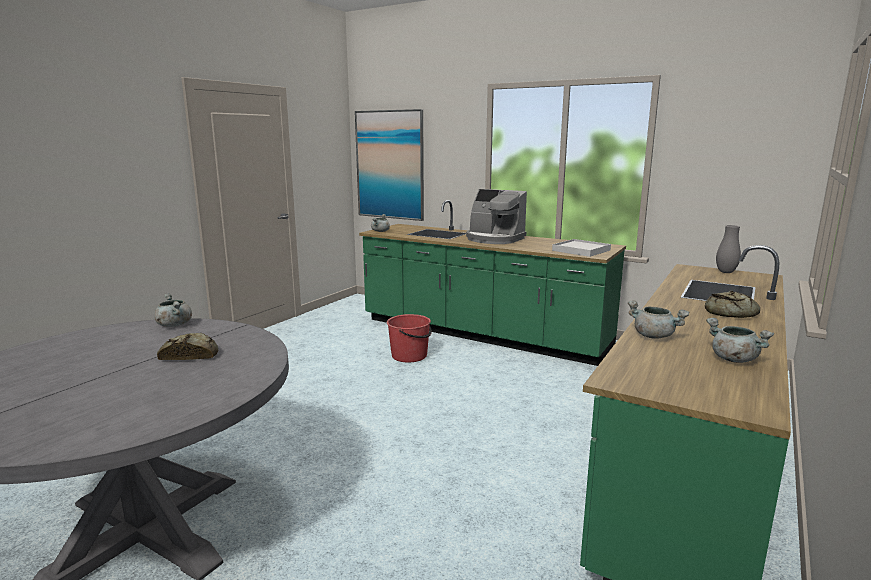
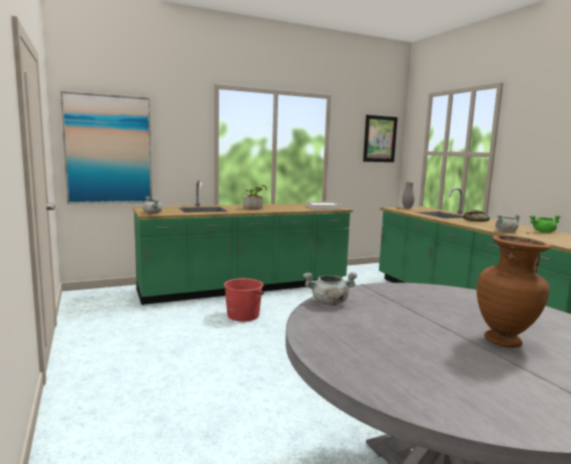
camera: 55 degrees left, 5 degrees down
bread [157,333,218,360] -> none
coffee machine [466,189,527,244] -> potted plant [243,185,268,210]
grey cooking pot [706,318,774,363] -> green cooking pot [529,215,561,233]
none -> picture [363,115,398,162]
none -> brown vase [477,235,551,348]

